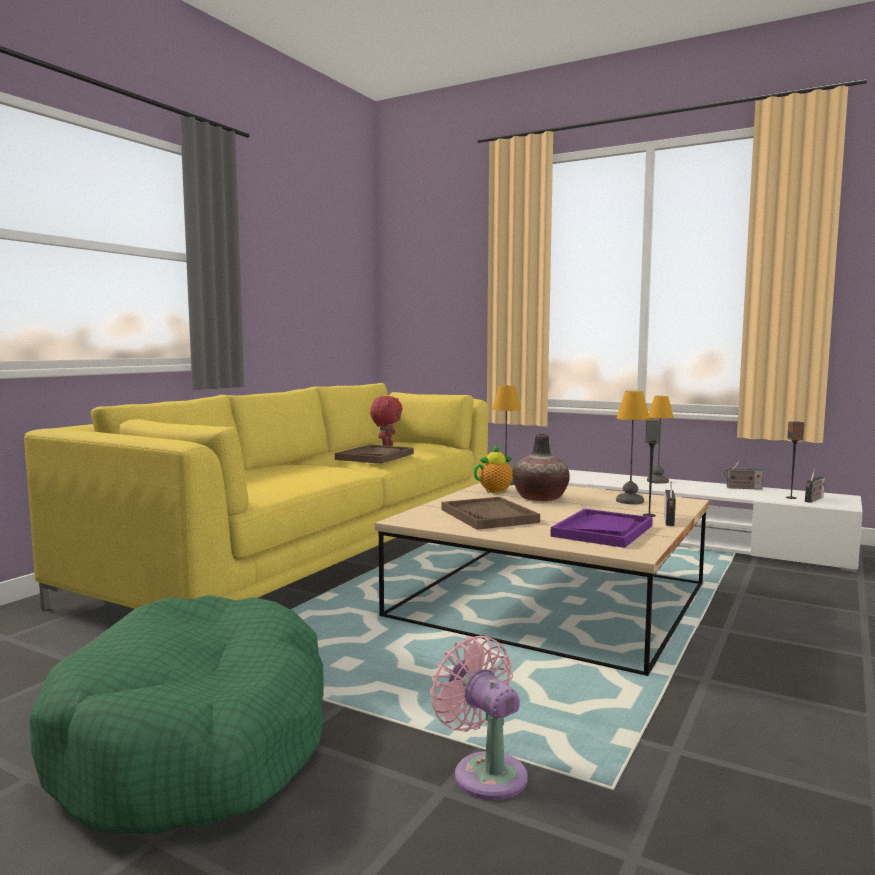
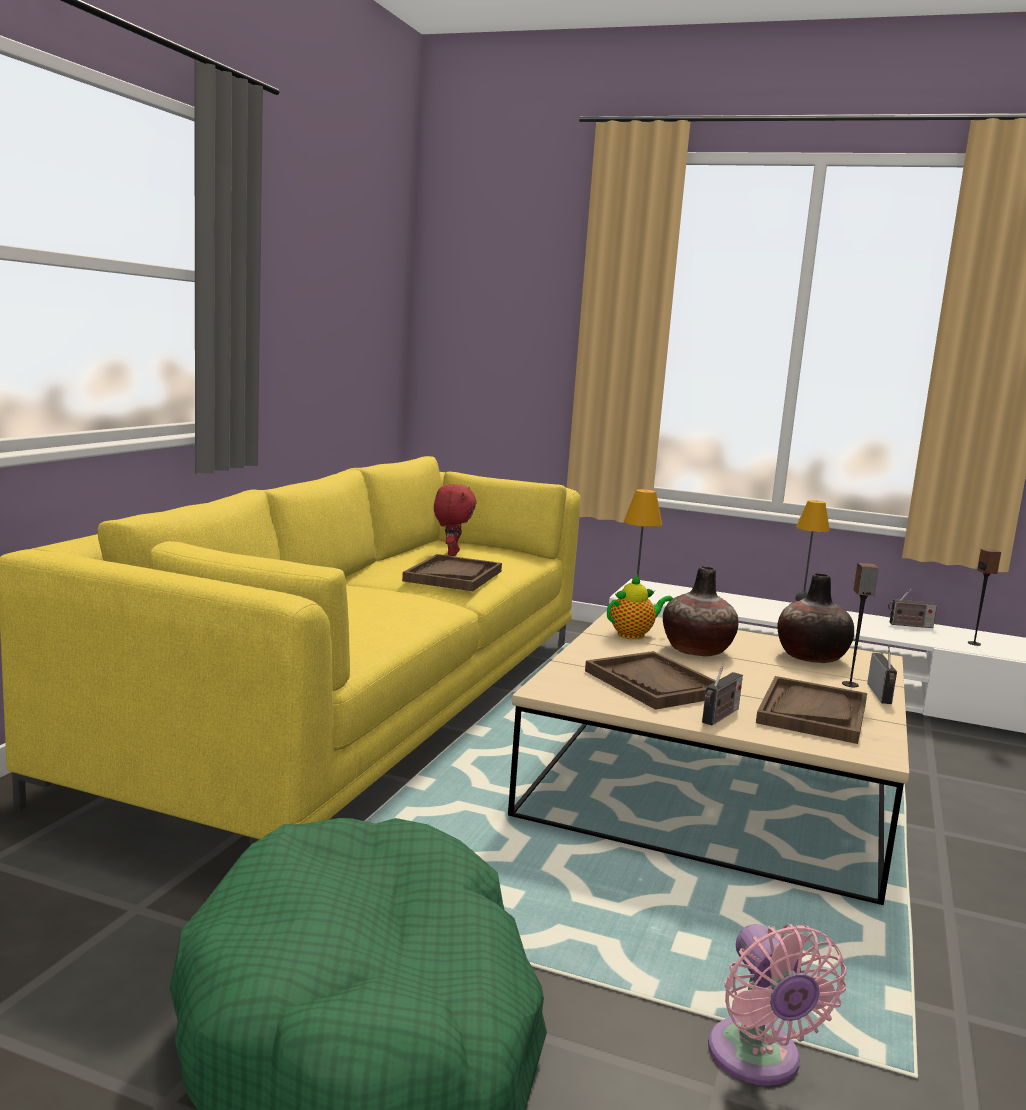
camera: 10 degrees left, 5 degrees up
pink fan [430,636,528,800] -> pink fan turned 150 degrees counterclockwise [708,924,846,1086]
purple tray [550,509,653,548] -> brown tray [756,676,867,744]
table lamp [616,391,650,504] -> vase [777,573,854,663]
radio [805,469,825,503] -> radio moved to [702,663,743,726]

